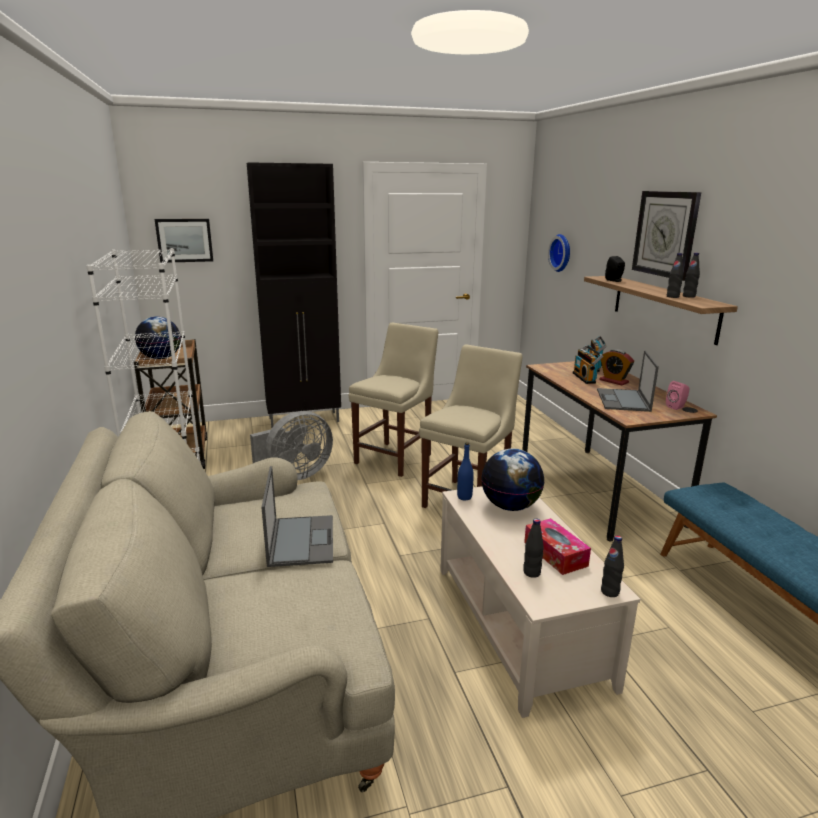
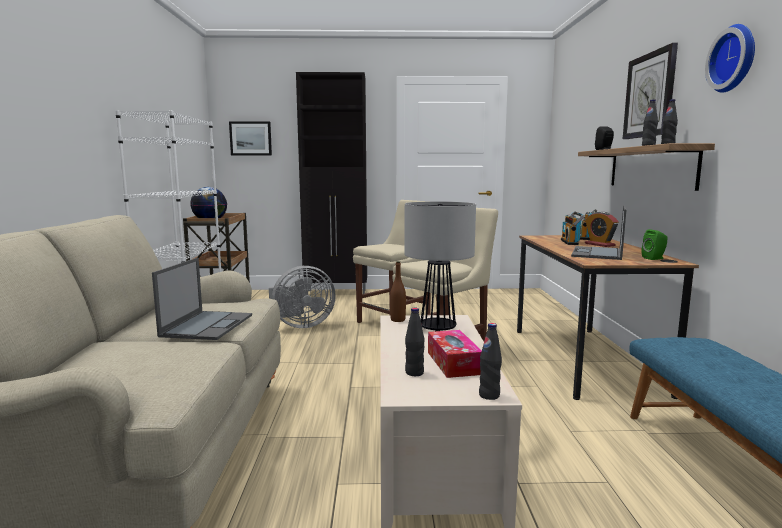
camera: 15 degrees right, 10 degrees down
blue bottle [457,442,474,500] -> brown bottle [390,261,406,322]
globe [481,448,544,511] -> table lamp [404,201,476,331]
wall clock [548,234,570,272] -> wall clock moved to [705,24,755,93]
pink speaker [666,381,689,410] -> green speaker [642,229,668,260]

